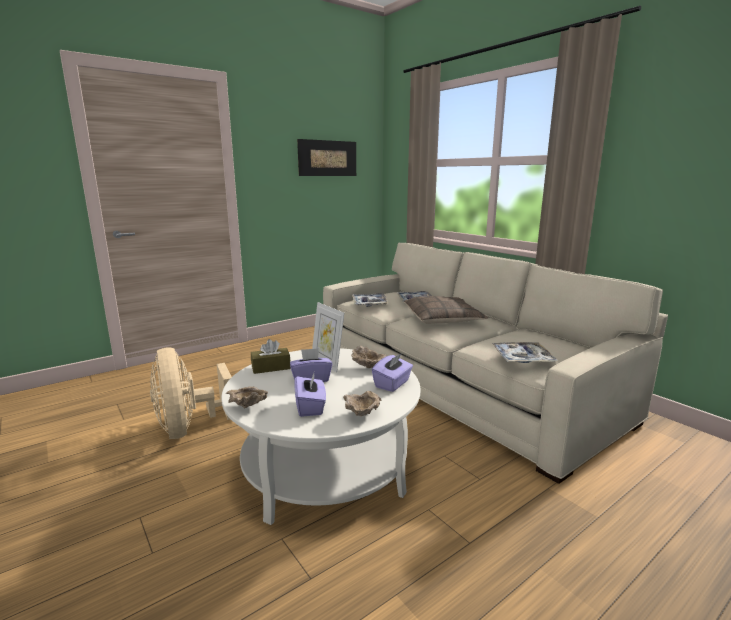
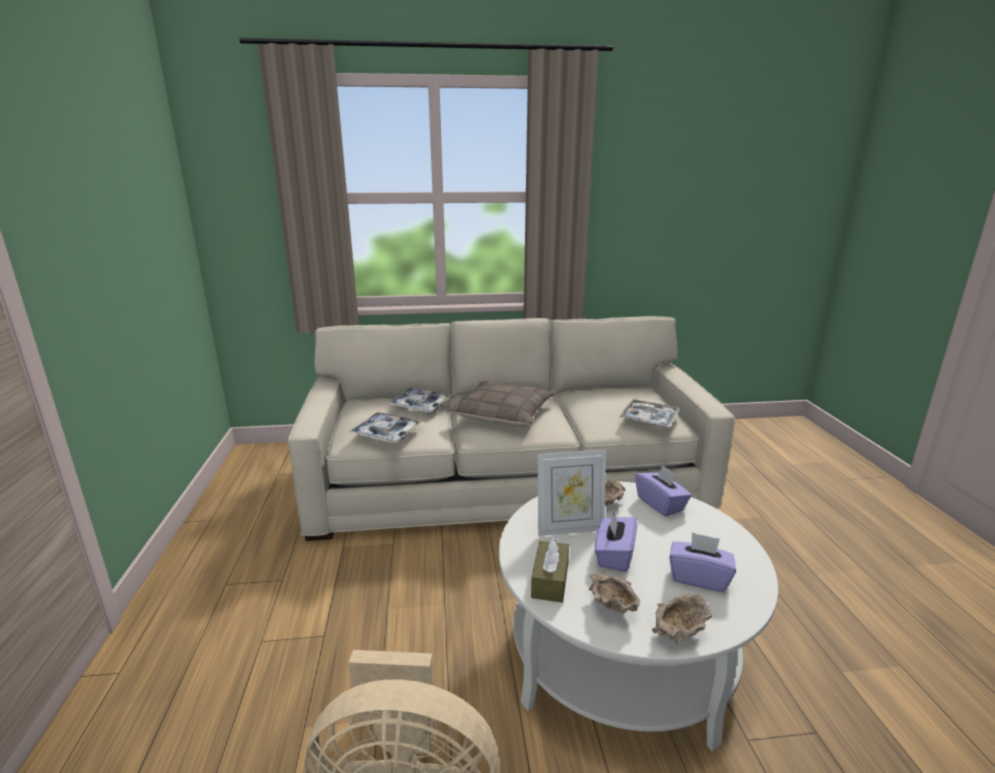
camera: 60 degrees left, 5 degrees up
picture [297,139,356,176] -> none
beige bowl [343,391,381,416] -> beige bowl moved to [589,573,640,614]

